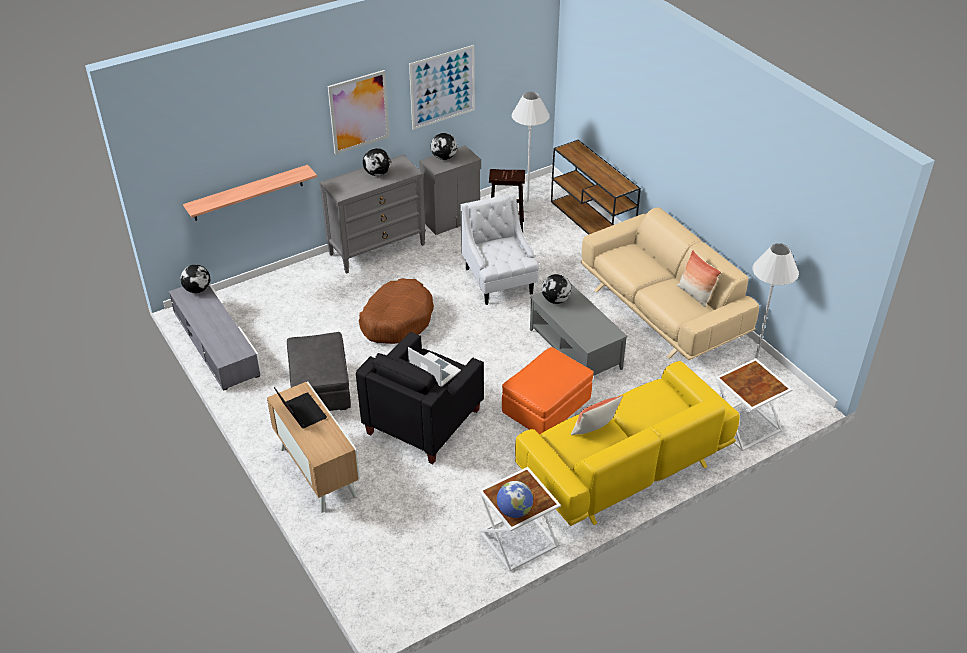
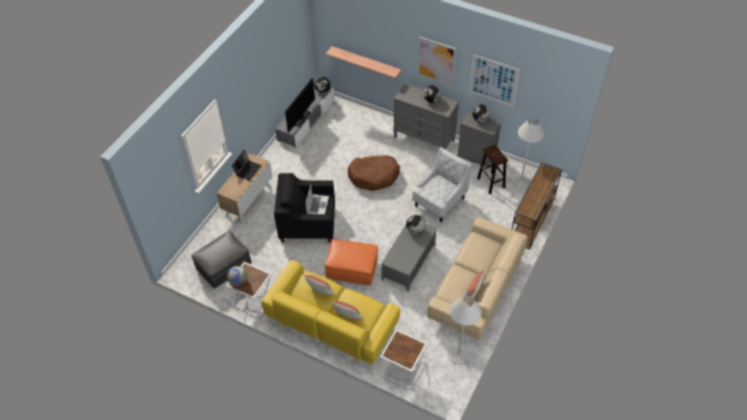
camera: 60 degrees right, 10 degrees up
grey ottoman [287,332,351,411] -> grey ottoman moved to [191,231,252,289]
none -> television [285,77,315,133]
none -> pillow [331,301,363,319]

